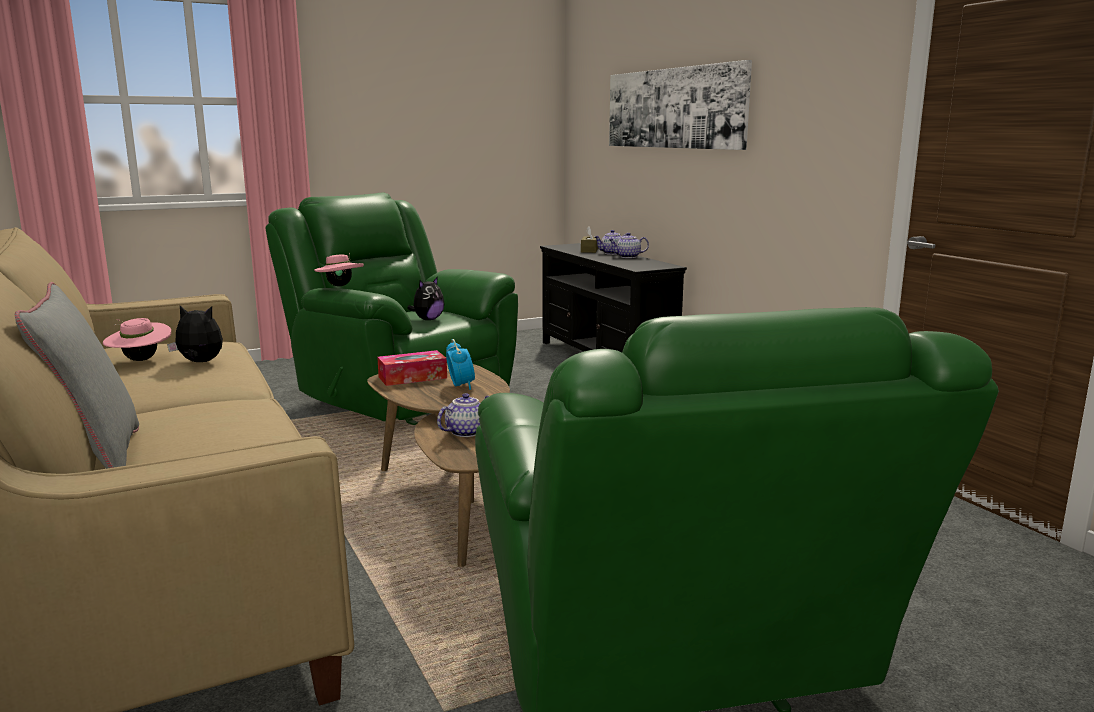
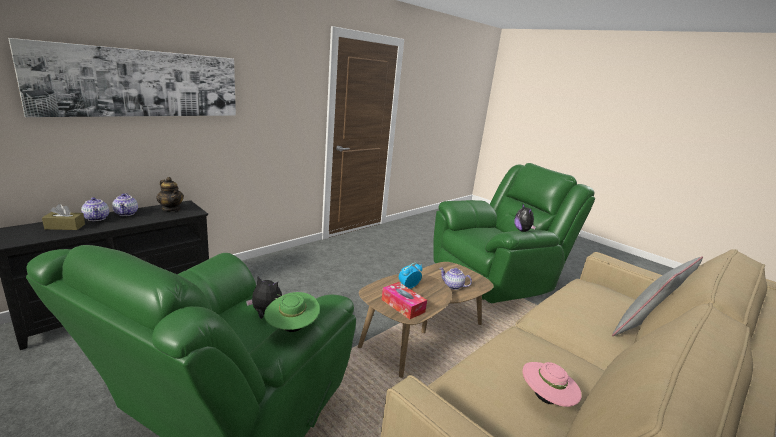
camera: 110 degrees left, 5 degrees up
plush toy [167,306,223,362] -> plush toy moved to [514,204,536,232]
pink hat [314,253,364,286] -> green hat [264,292,320,332]
none -> teapot [156,177,184,212]

